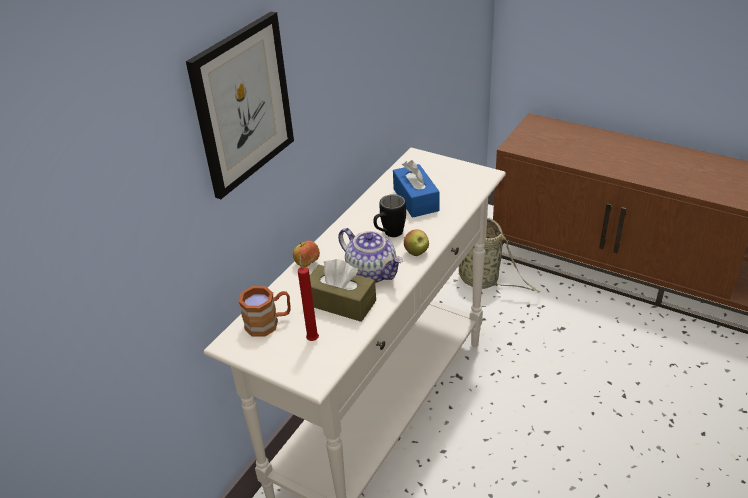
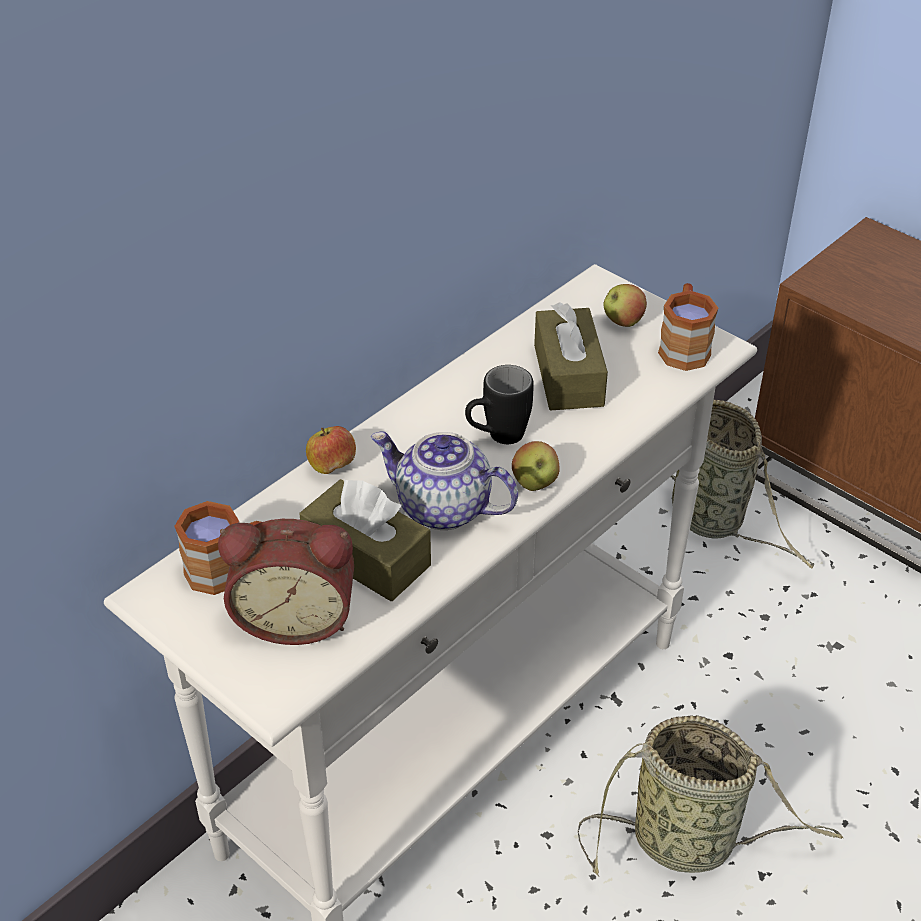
camera: 10 degrees right, 5 degrees up
picture [186,11,294,199] -> none
red candle [298,255,319,341] -> alarm clock [218,519,354,645]
teapot [338,228,403,283] -> teapot turned 150 degrees clockwise [371,431,518,530]
blue tissue box [393,160,440,218] -> brown tissue box [534,302,608,411]
none -> basket [578,715,843,877]
none -> apple [603,284,647,327]
none -> brown mug [658,283,718,371]

